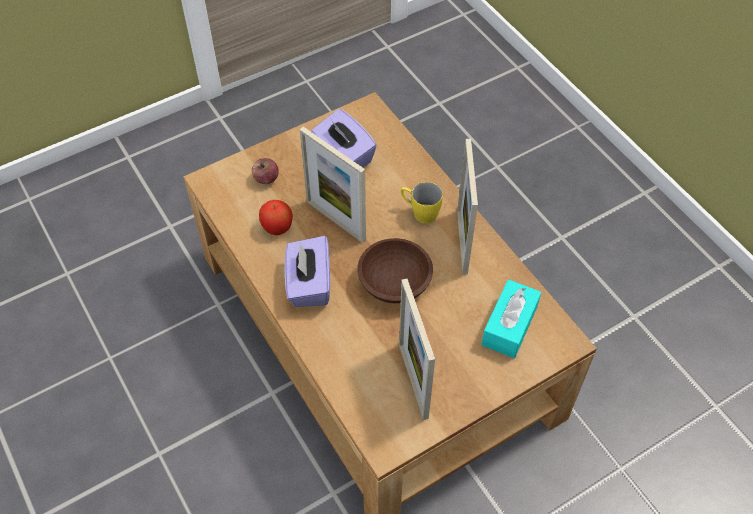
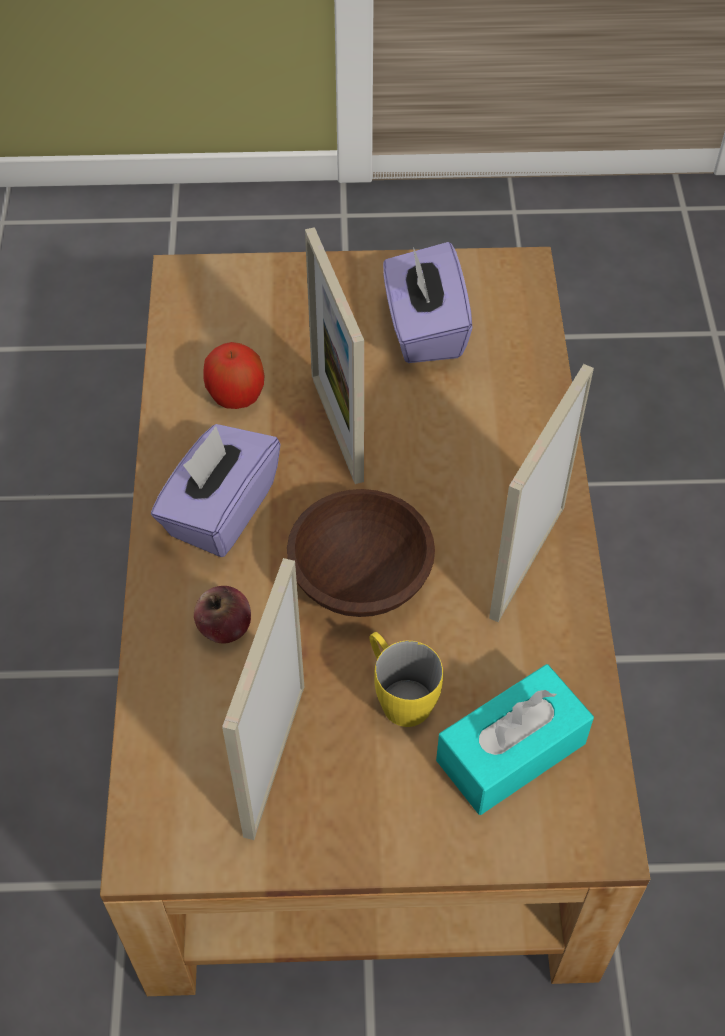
camera: 30 degrees right, 0 degrees up
apple [252,158,279,184] -> apple moved to [194,586,251,643]
yellow mug [401,182,443,224] -> yellow mug moved to [370,632,443,727]

